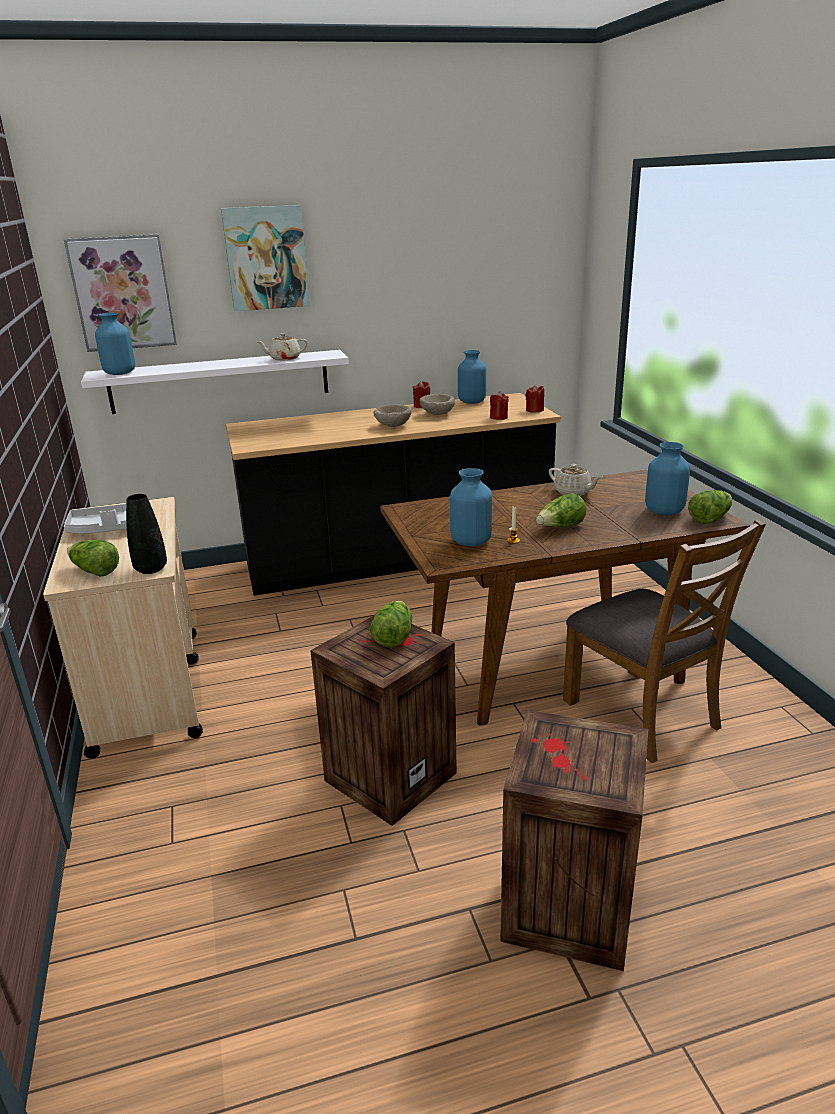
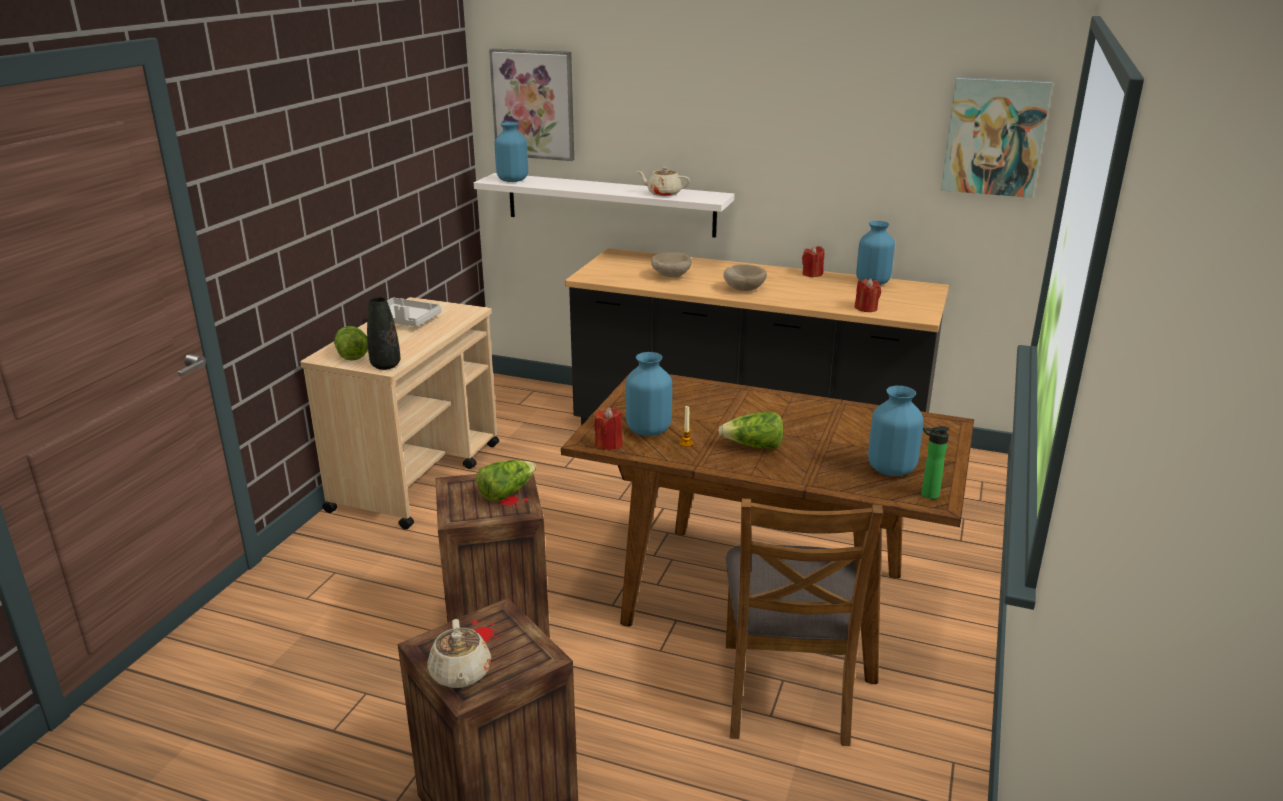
camera: 35 degrees right, 0 degrees up
picture [221,205,310,312] -> picture moved to [941,77,1053,198]
beige bowl [419,394,455,415] -> beige bowl moved to [651,252,692,277]
red candle [525,385,544,413] -> red candle moved to [594,407,623,450]
beige teapot [549,464,602,496] -> beige teapot moved to [427,619,491,688]
lettuce [688,490,732,524] -> bottle [921,426,950,499]

